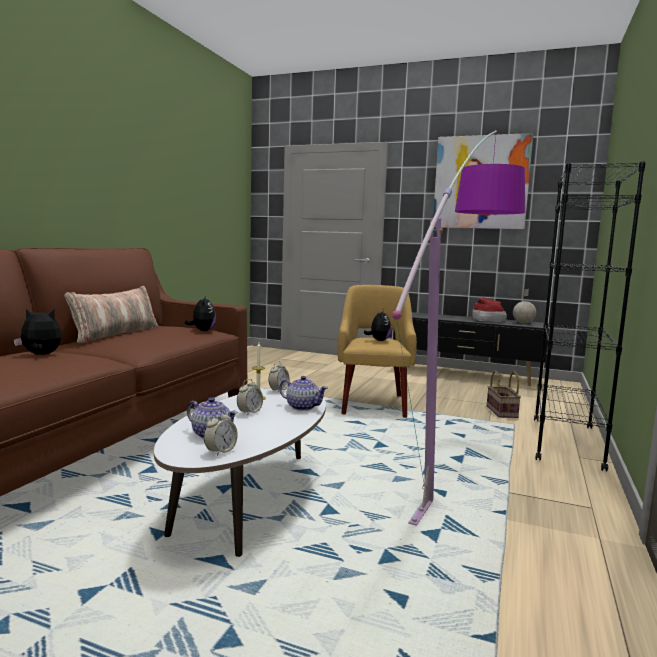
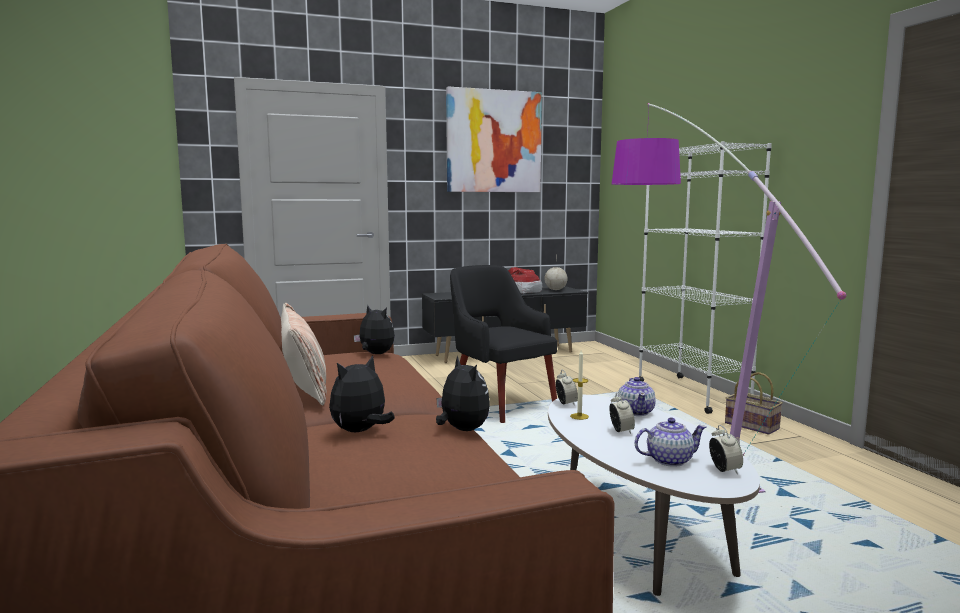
camera: 40 degrees left, 0 degrees up
teapot [279,376,328,411] -> teapot turned 105 degrees clockwise [618,377,656,416]
yellow armchair [338,285,417,418] -> black armchair [450,265,557,423]
plush toy [364,310,391,341] -> plush toy moved to [436,356,490,431]
basket [487,371,521,418] -> basket moved to [725,372,783,435]
black bookcase [534,161,646,471] -> white bookcase [639,141,772,414]

